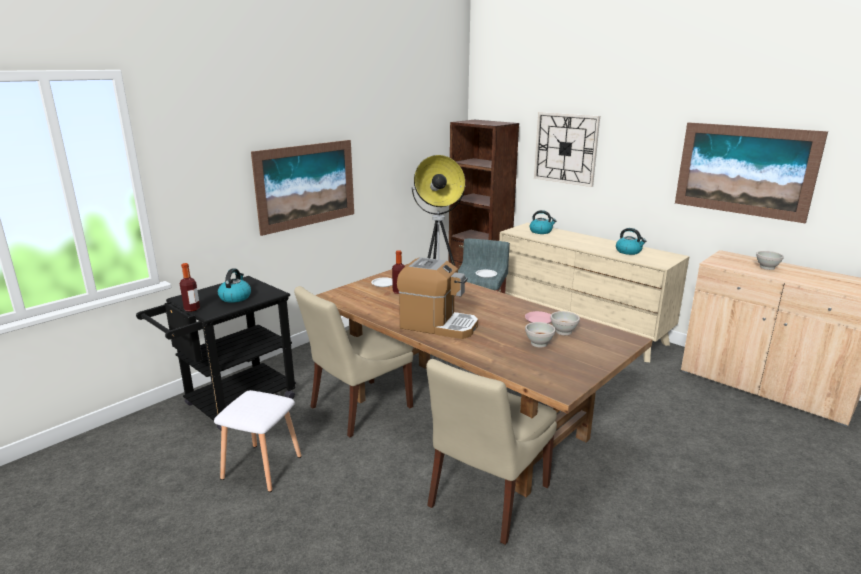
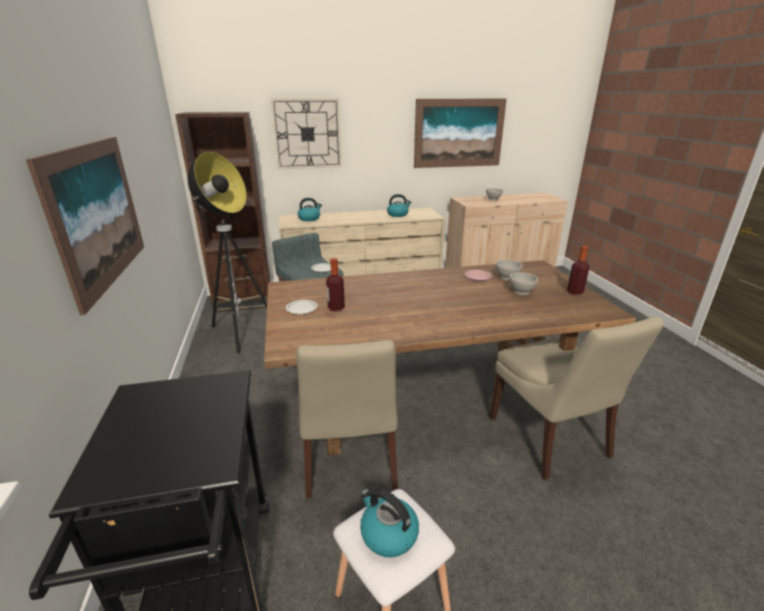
camera: 55 degrees left, 5 degrees up
bottle [180,263,200,312] -> bottle moved to [567,246,589,295]
kettle [218,268,251,303] -> kettle moved to [360,489,419,558]
coffee machine [397,257,478,339] -> none

